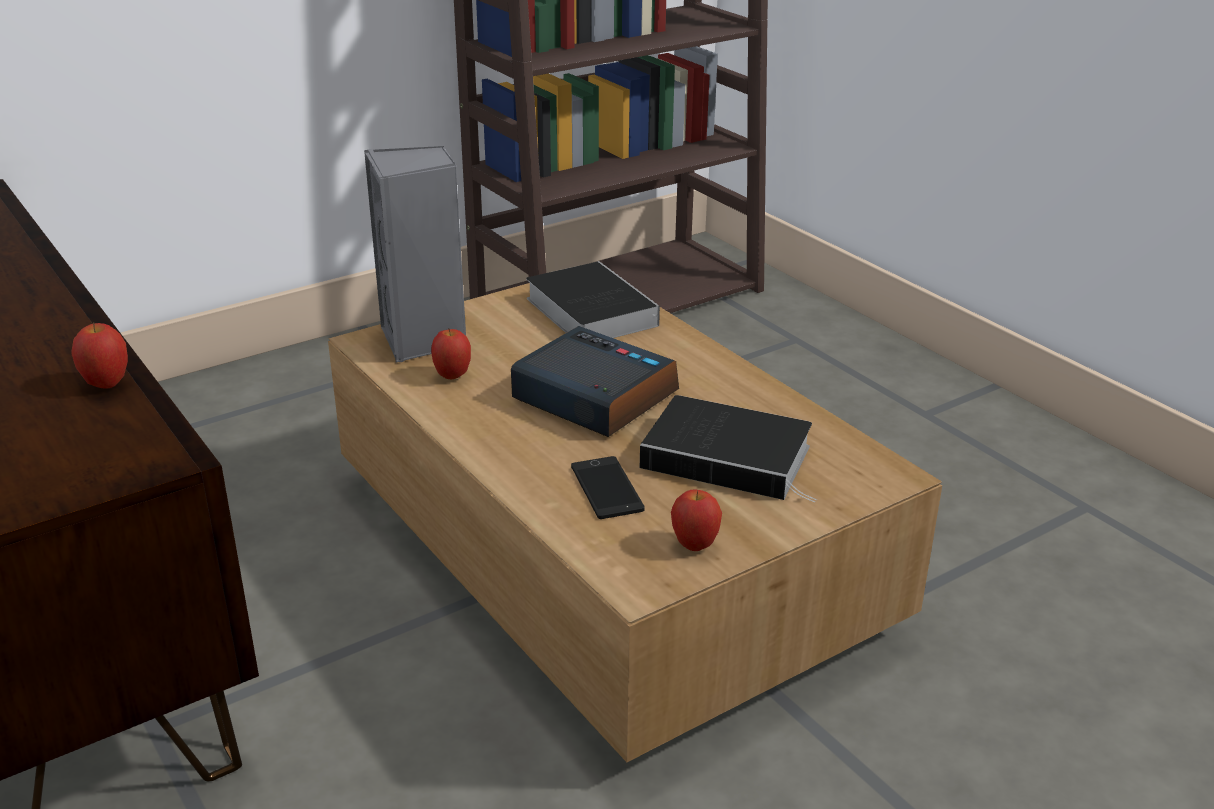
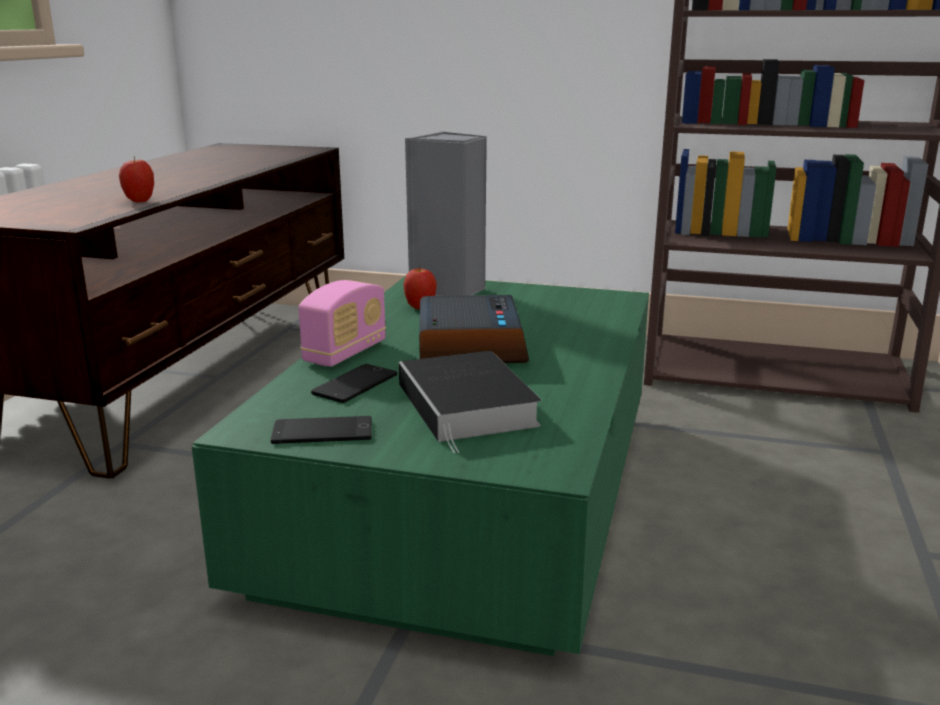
camera: 50 degrees right, 10 degrees down
brown coffee table [328,283,942,762] -> green coffee table [192,276,649,656]
book [526,261,660,338] -> none
apple [671,490,722,551] -> phone [271,416,372,444]
none -> radio [298,280,386,367]

